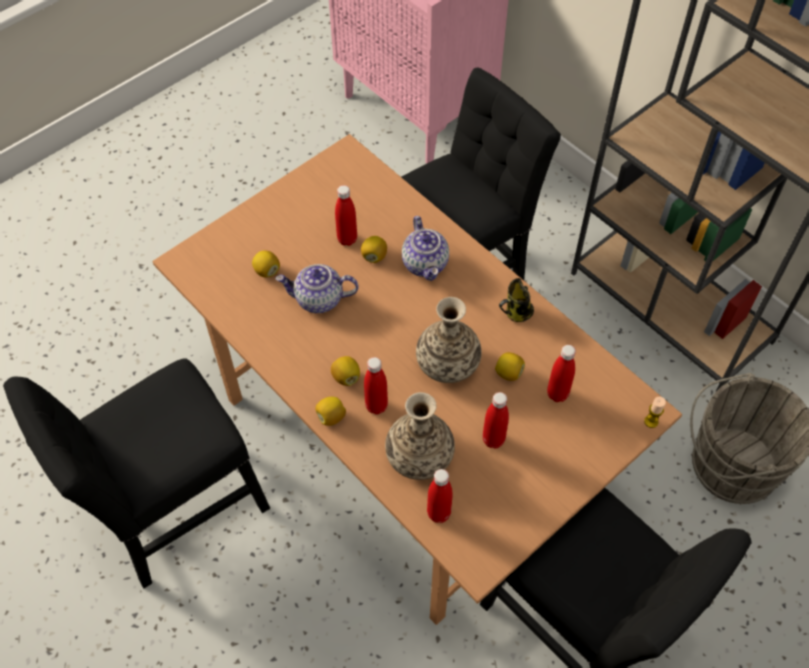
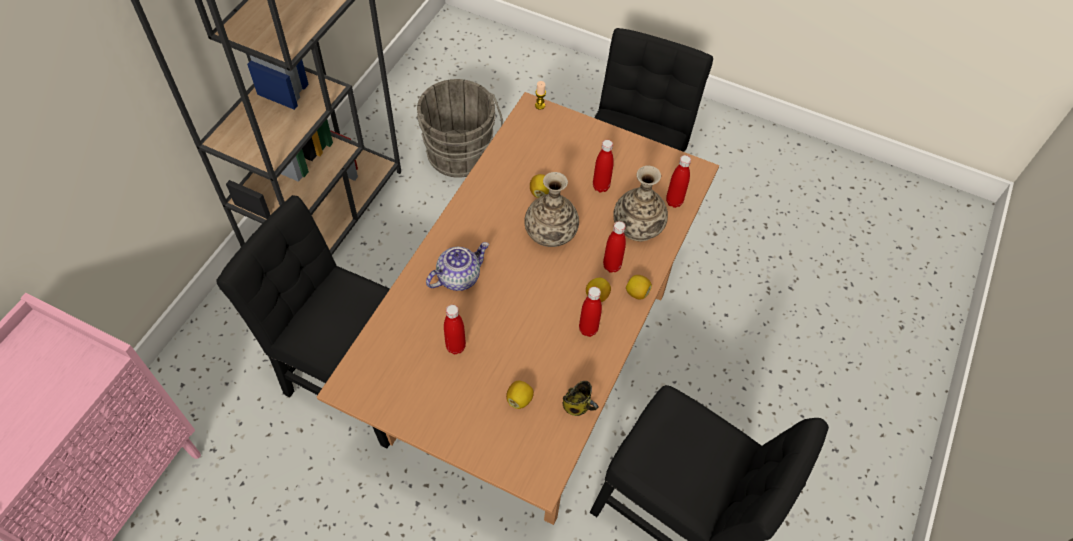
camera: 115 degrees left, 0 degrees up
teapot [276,264,358,313] -> none
lemon [361,236,387,263] -> none
mug [499,278,534,322] -> mug moved to [563,381,598,416]
red bottle [547,345,576,402] -> red bottle moved to [579,287,602,337]

